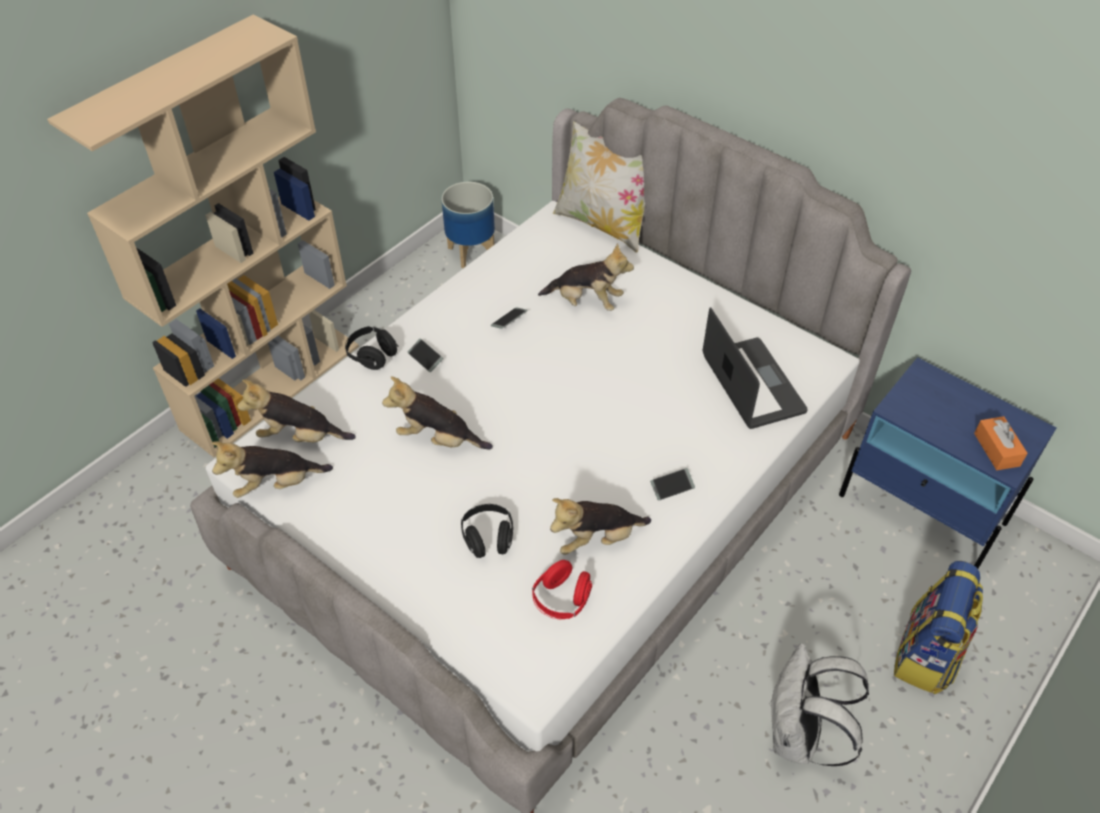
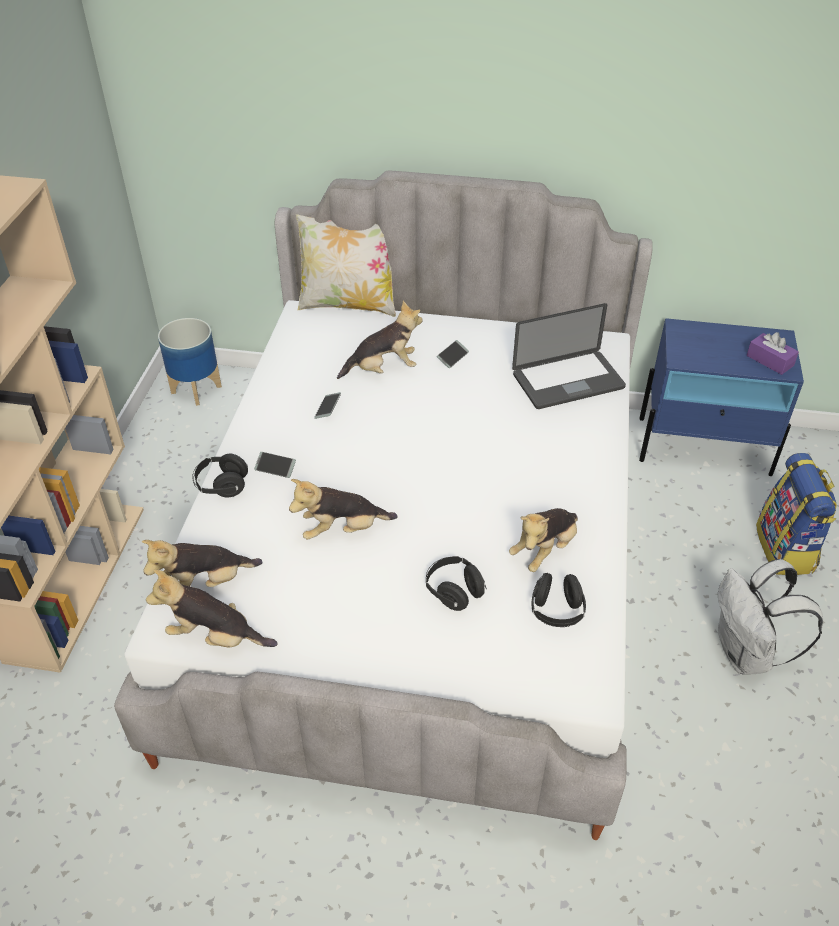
camera: 30 degrees left, 5 degrees down
plush toy [212,441,333,498] -> plush toy turned 60 degrees clockwise [146,570,277,648]
red headphones [532,560,592,619] -> black headphones [531,573,586,627]
phone [650,468,695,500] -> phone moved to [437,340,469,368]
laptop [703,307,808,429] -> laptop turned 120 degrees clockwise [512,303,626,409]
orange tissue box [974,416,1028,470] -> purple tissue box [747,332,799,375]

